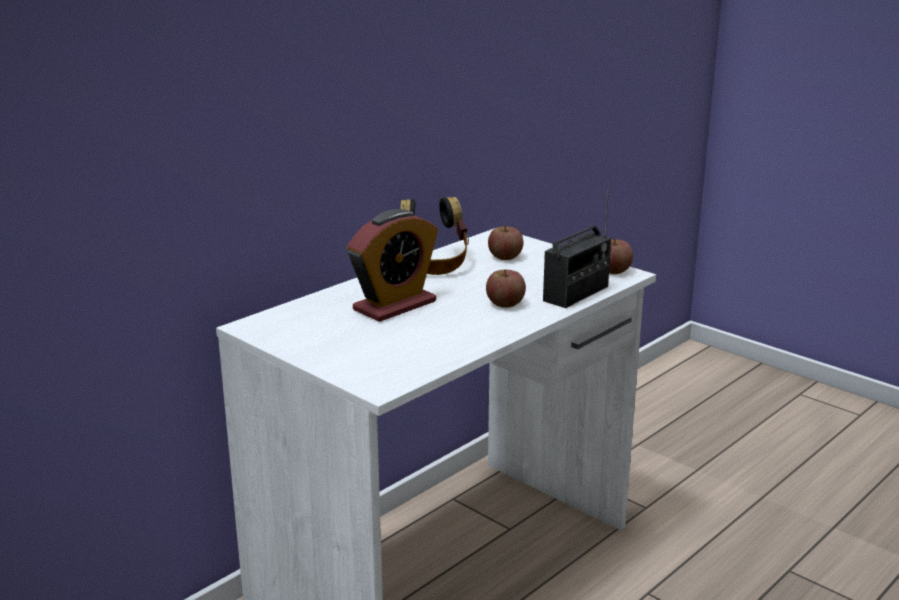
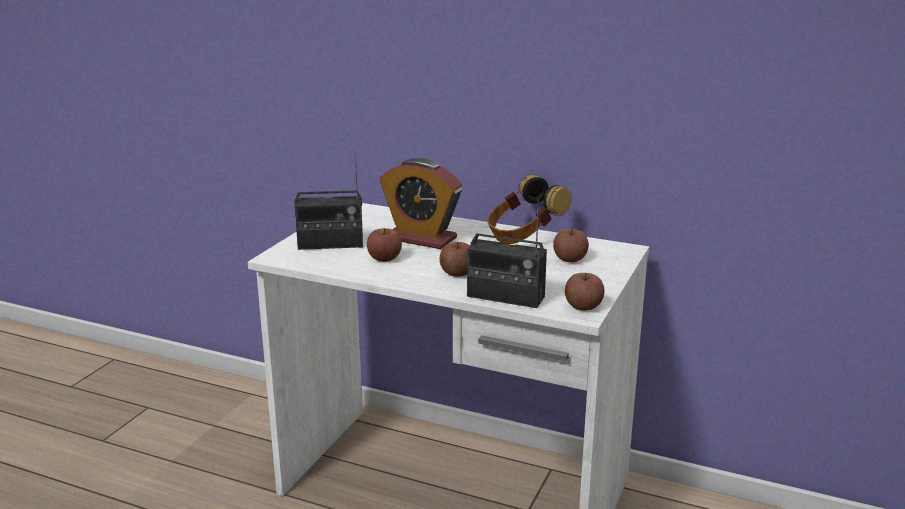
camera: 70 degrees right, 0 degrees up
none -> radio [294,152,363,250]
none -> apple [367,228,402,262]

